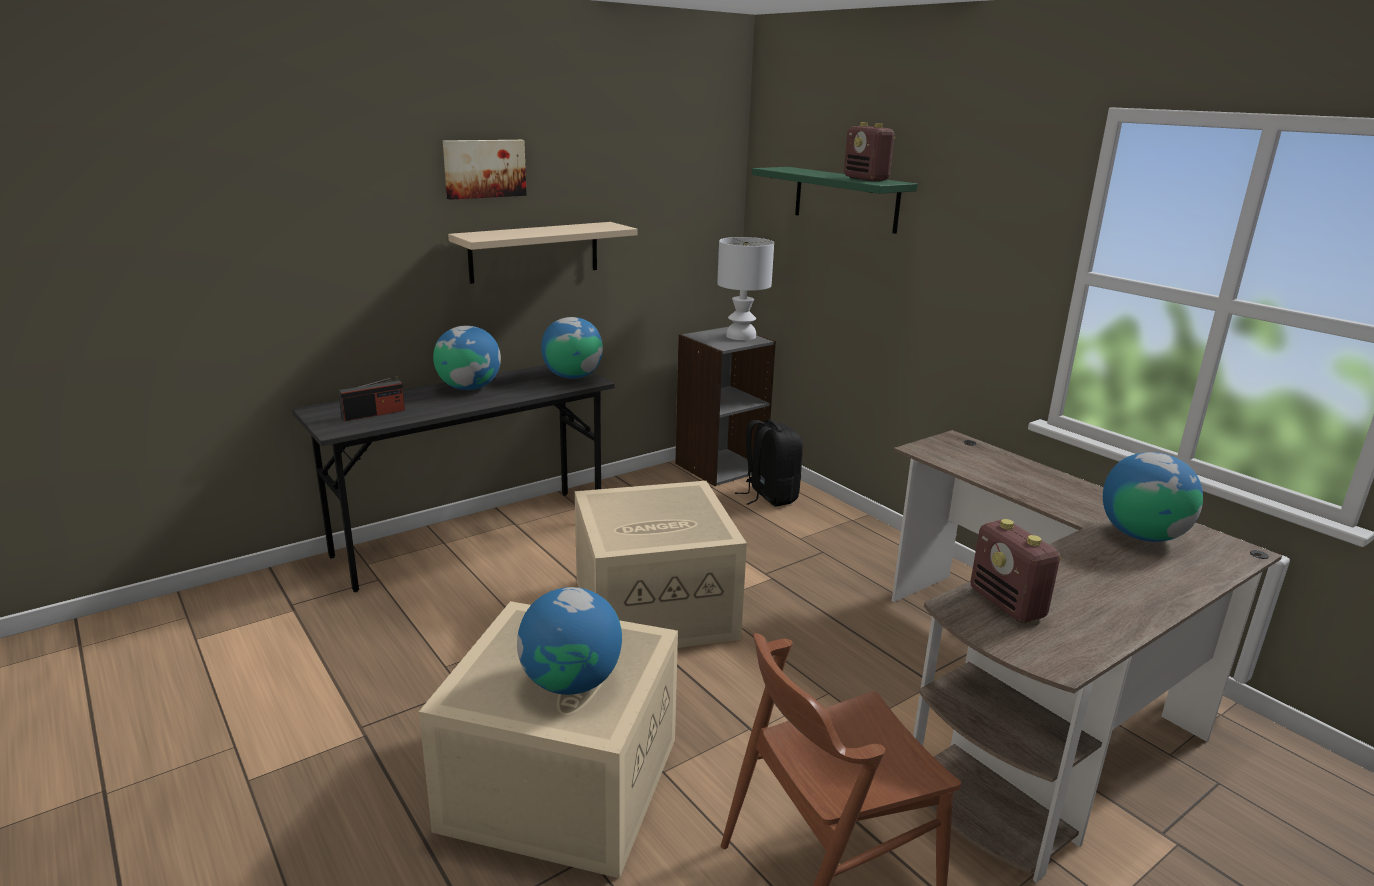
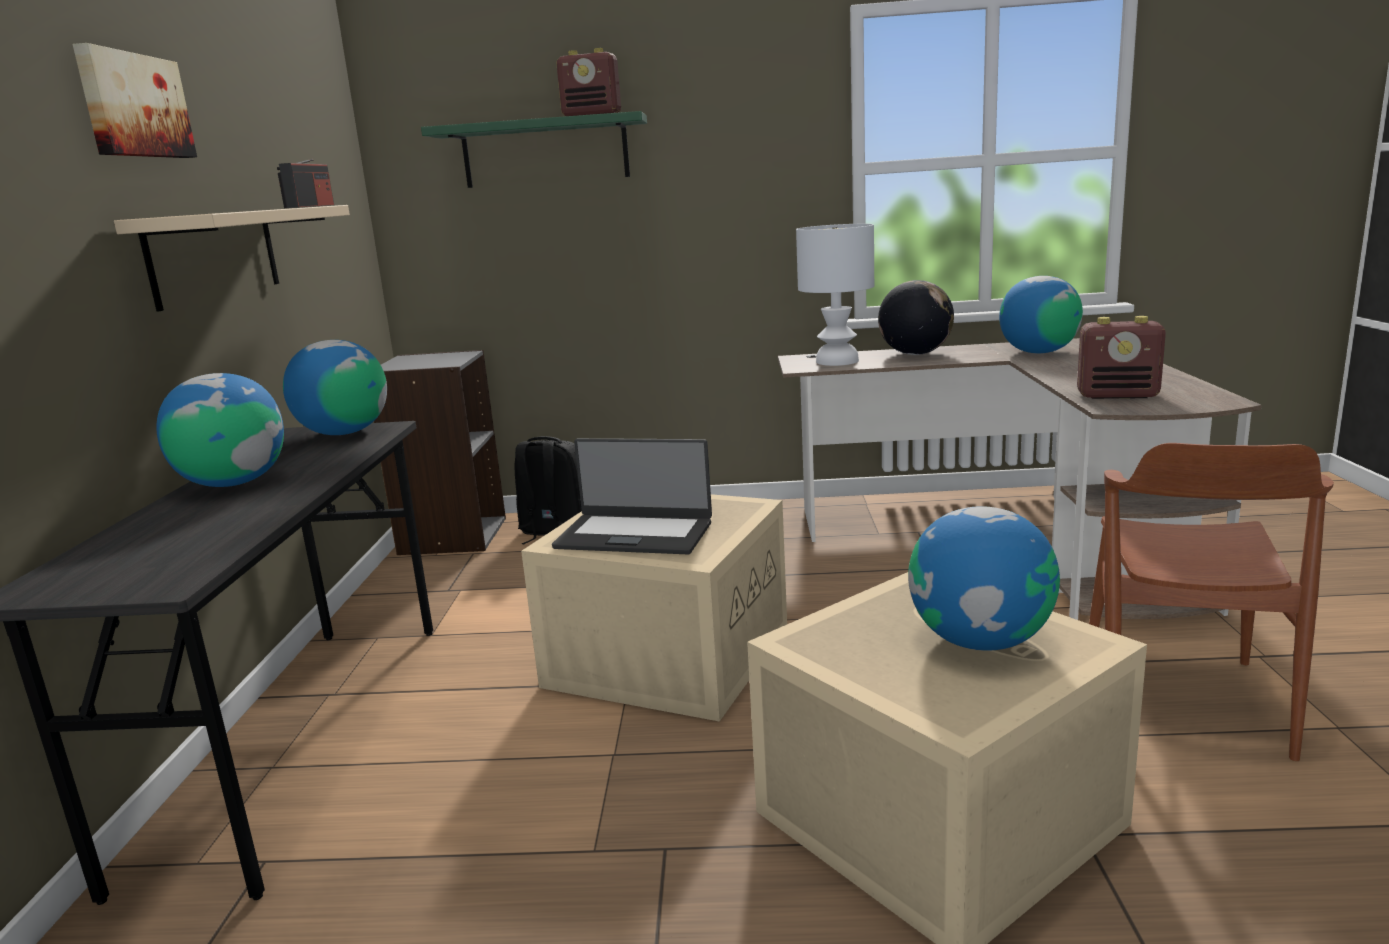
camera: 50 degrees left, 5 degrees down
radio [339,376,405,421] -> radio moved to [277,159,334,208]
white table lamp [717,237,774,340] -> white table lamp moved to [796,224,874,366]
none -> laptop [552,438,712,554]
none -> globe [878,280,954,355]

